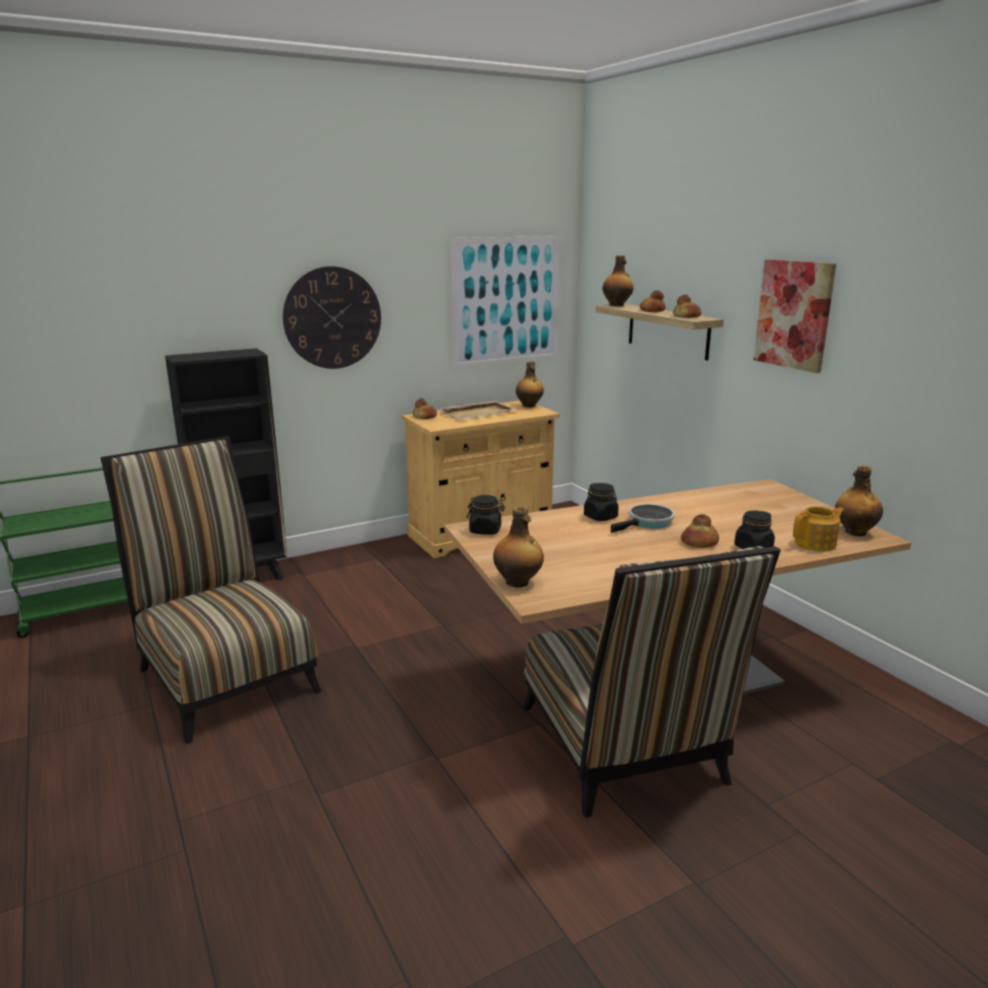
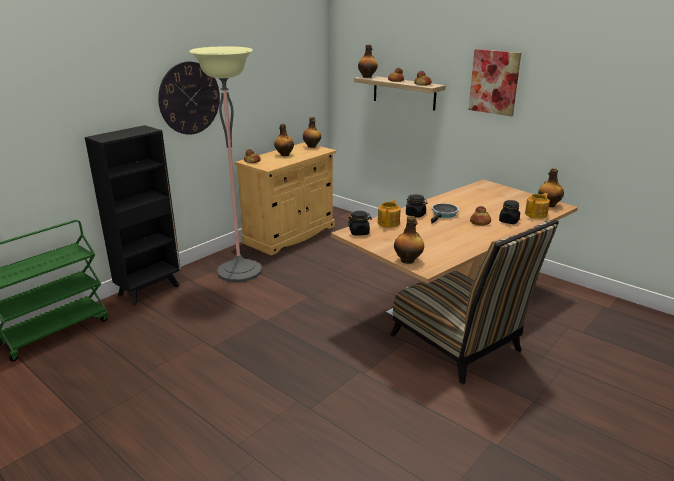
camera: 20 degrees left, 5 degrees up
chair [101,436,322,744] -> none
beige tray [438,400,517,420] -> bottle [274,124,294,156]
picture [451,236,561,368] -> none
none -> floor lamp [189,46,262,282]
none -> teapot [378,199,401,228]

